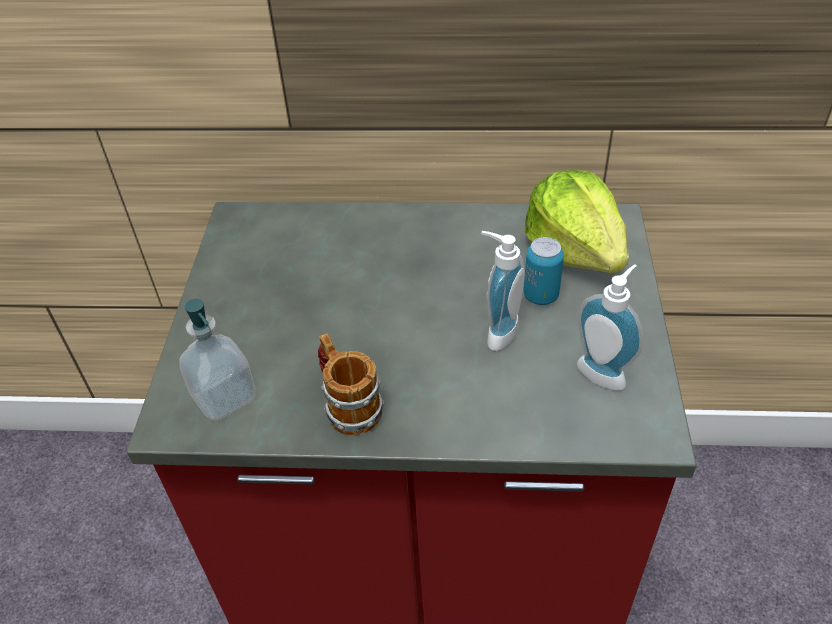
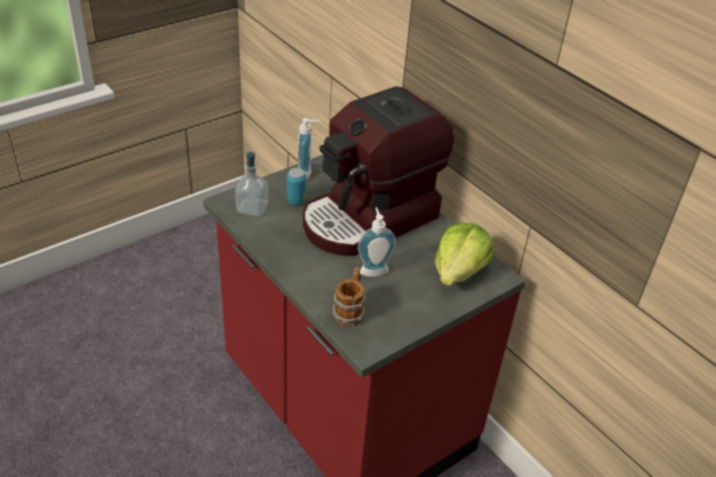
camera: 45 degrees right, 5 degrees down
mug [318,333,385,435] -> mug moved to [332,267,366,326]
can [524,237,564,305] -> can moved to [287,168,306,205]
soap dispenser [577,264,643,391] -> soap dispenser moved to [298,118,319,179]
none -> coffee machine [303,86,454,256]

